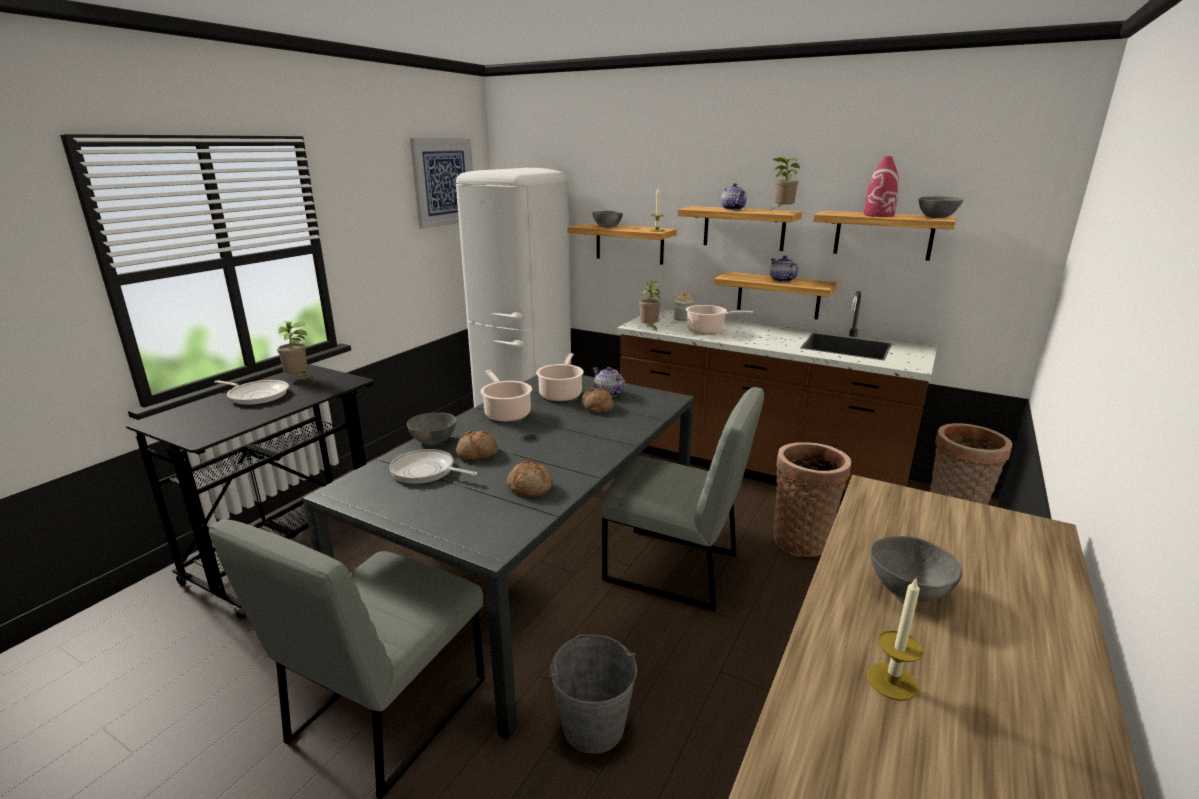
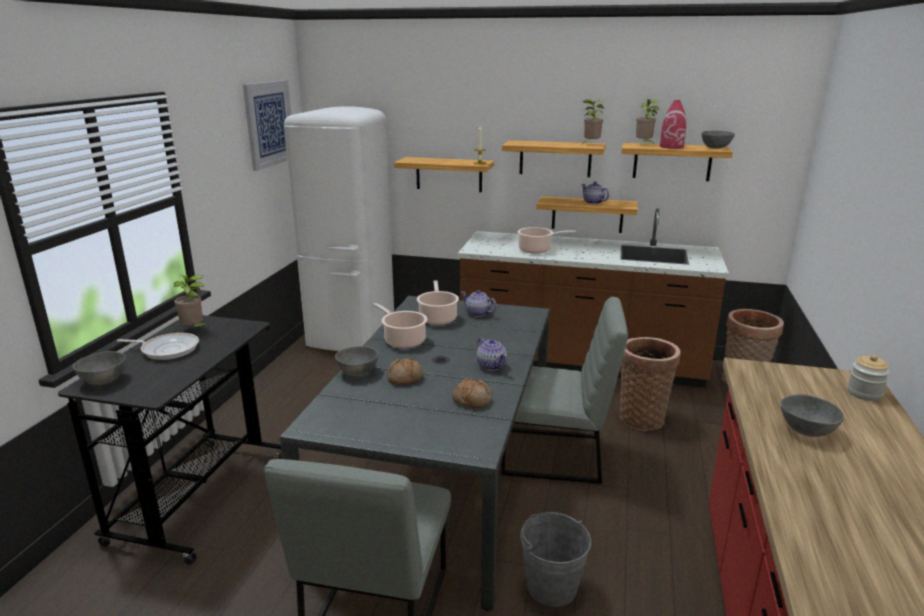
camera: 15 degrees left, 0 degrees up
frying pan [389,449,477,484] -> none
bread [581,387,614,413] -> none
grey bowl [592,211,623,228] -> grey bowl moved to [72,351,126,385]
potted plant [639,280,660,331] -> potted plant moved to [636,99,660,144]
jar [674,292,695,321] -> jar moved to [847,355,890,401]
teapot [721,183,747,210] -> teapot moved to [476,338,507,371]
candle [867,577,923,701] -> none

